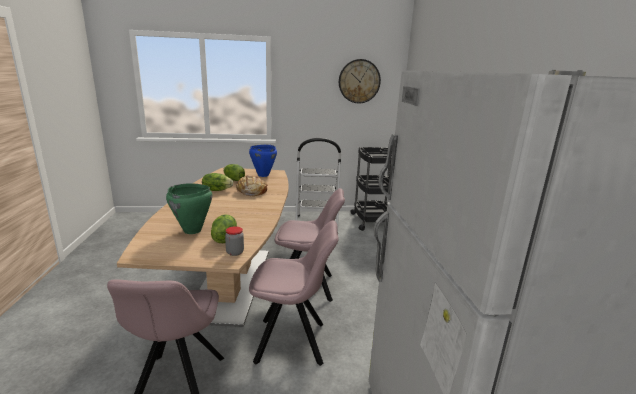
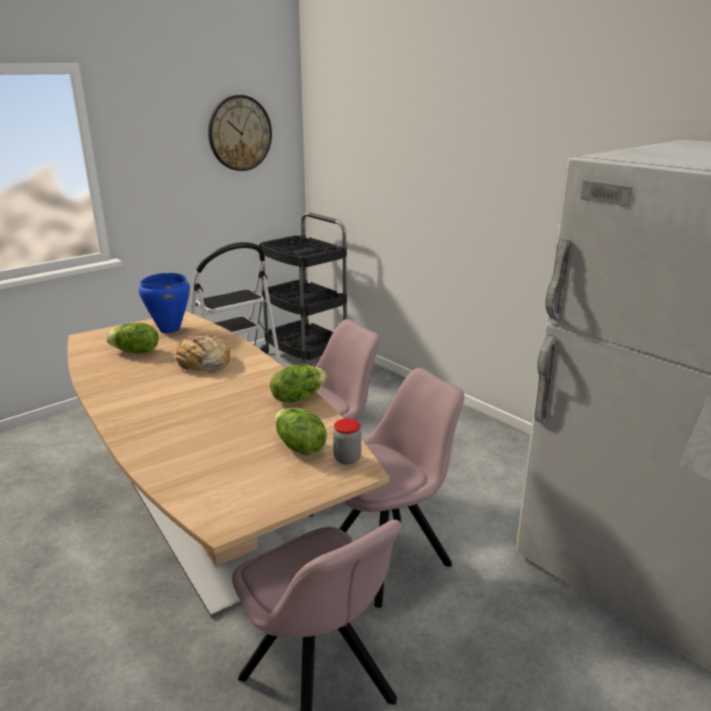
camera: 35 degrees left, 5 degrees up
green cooking pot [166,184,212,234] -> none
lettuce [202,173,233,191] -> lettuce moved to [270,364,327,403]

